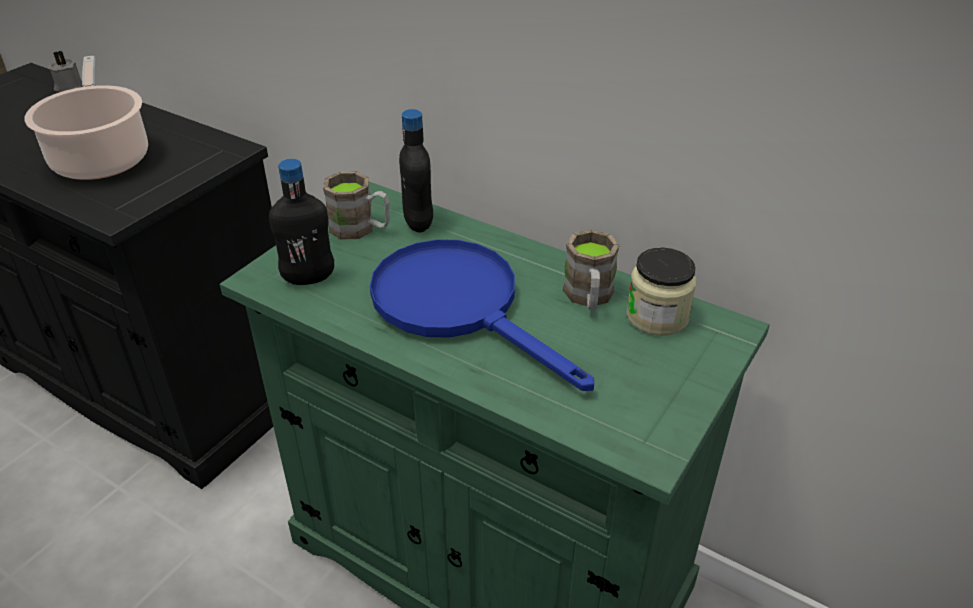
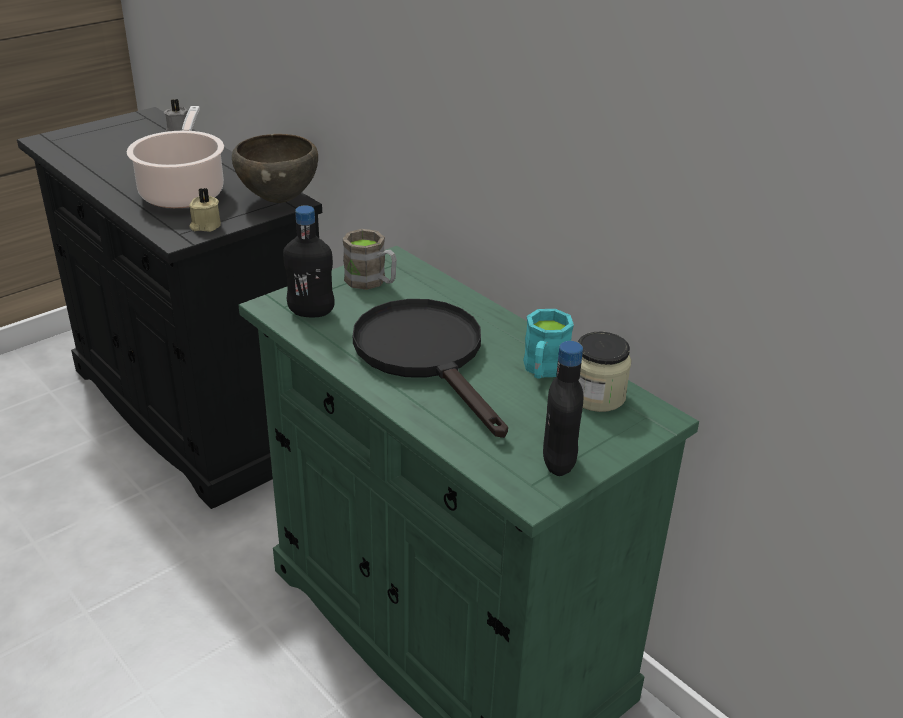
camera: 15 degrees right, 5 degrees down
blue frying pan [370,239,594,391] -> black frying pan [353,299,508,438]
black bottle [399,109,433,233] -> black bottle moved to [543,341,584,476]
brown mug [563,229,620,310] -> turquoise mug [523,309,574,379]
none -> beige candle [189,188,221,232]
none -> brown bowl [232,134,318,203]

